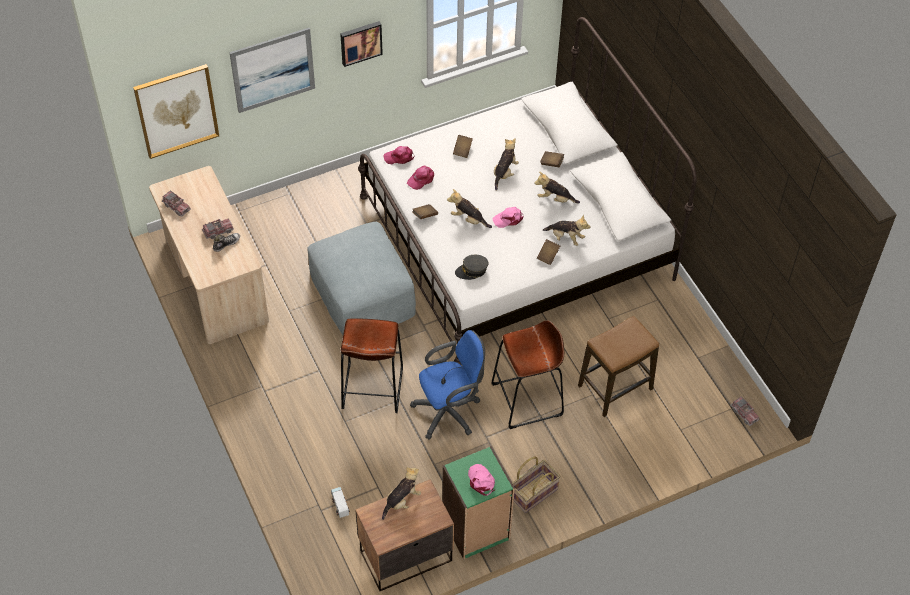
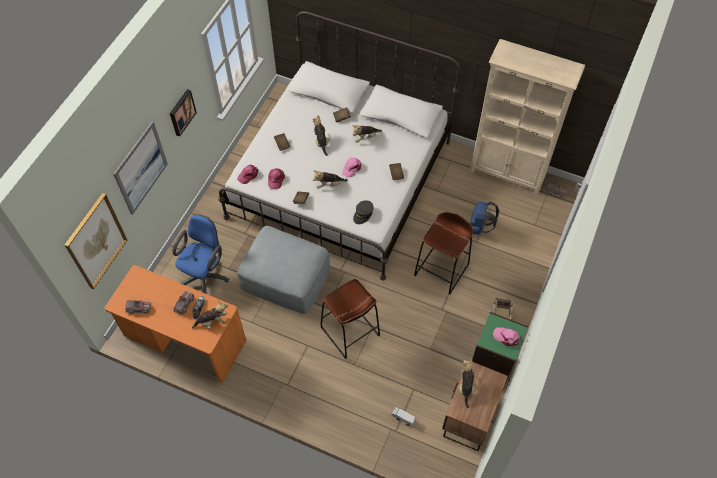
camera: 40 degrees left, 5 degrees up
beige desk [149,166,269,344] -> orange desk [105,265,246,383]
blue office chair [410,330,485,440] -> blue office chair moved to [173,214,229,294]
plush toy [542,215,591,246] -> plush toy moved to [192,301,228,329]
stool [578,316,659,417] -> blue backpack [470,202,499,235]
none -> beige bookcase [470,39,585,195]

